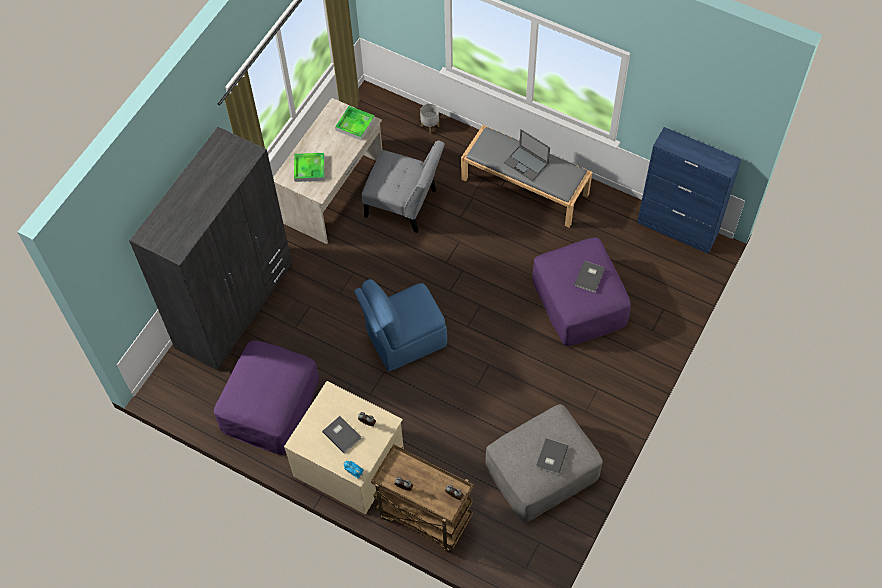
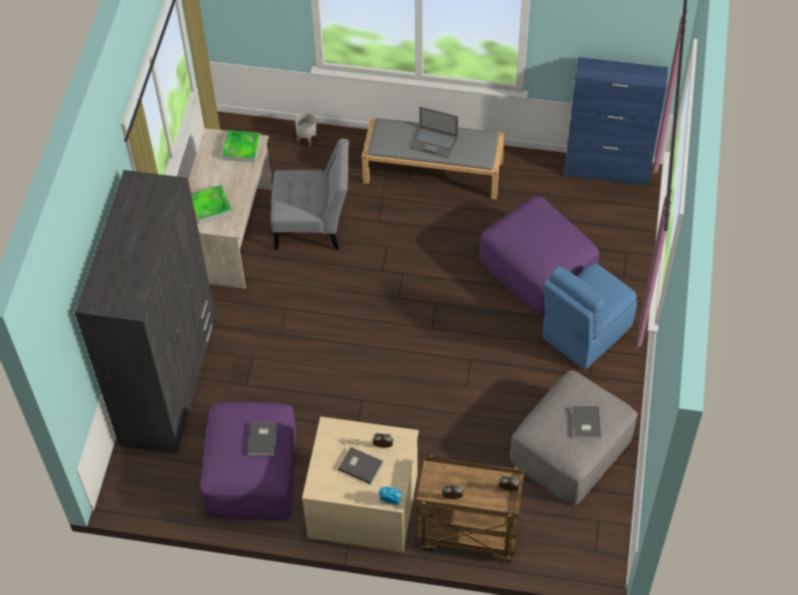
camera: 20 degrees left, 5 degrees down
blue chair [354,279,447,372] -> blue chair moved to [543,263,637,370]
grey book [574,261,605,293] -> grey book moved to [247,422,277,456]

